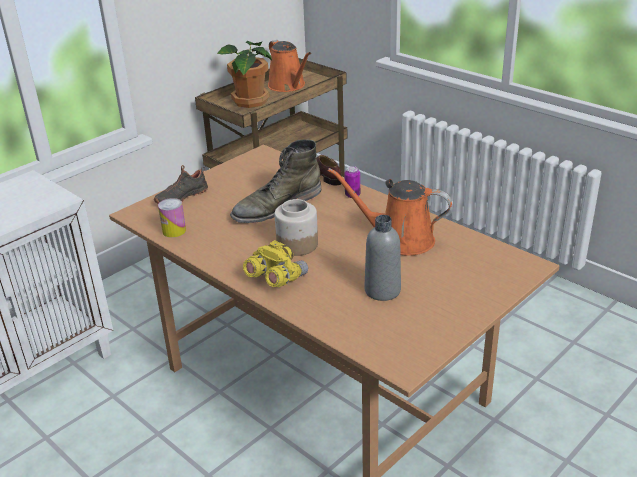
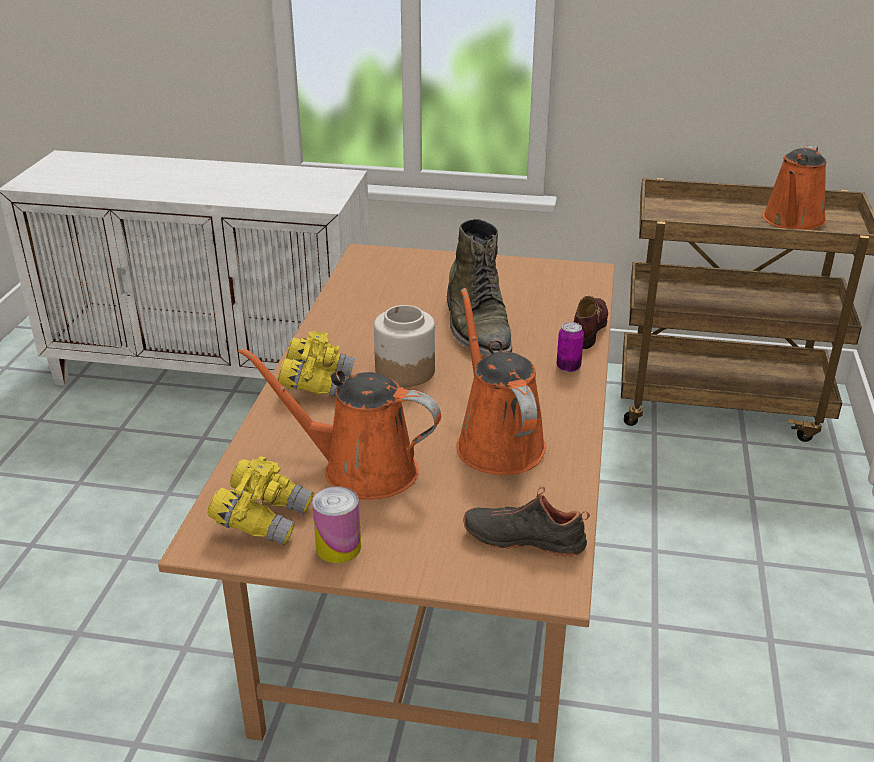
camera: 55 degrees right, 0 degrees up
black shoe [154,165,208,204] -> black shoe moved to [463,486,590,558]
can [158,198,186,238] -> can moved to [312,486,361,563]
potted plant [217,41,272,108] -> none
green boot [230,140,322,223] -> green boot turned 120 degrees counterclockwise [447,219,512,355]
grey bottle [365,215,401,301] -> orange watering can [238,347,441,500]
none -> yellow binoculars [207,457,314,546]

